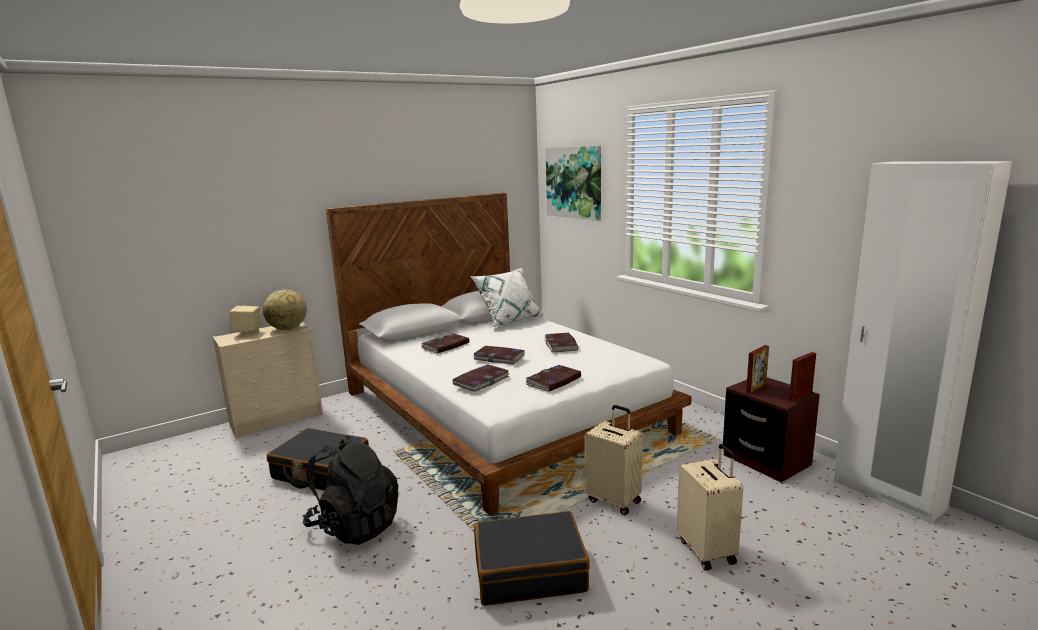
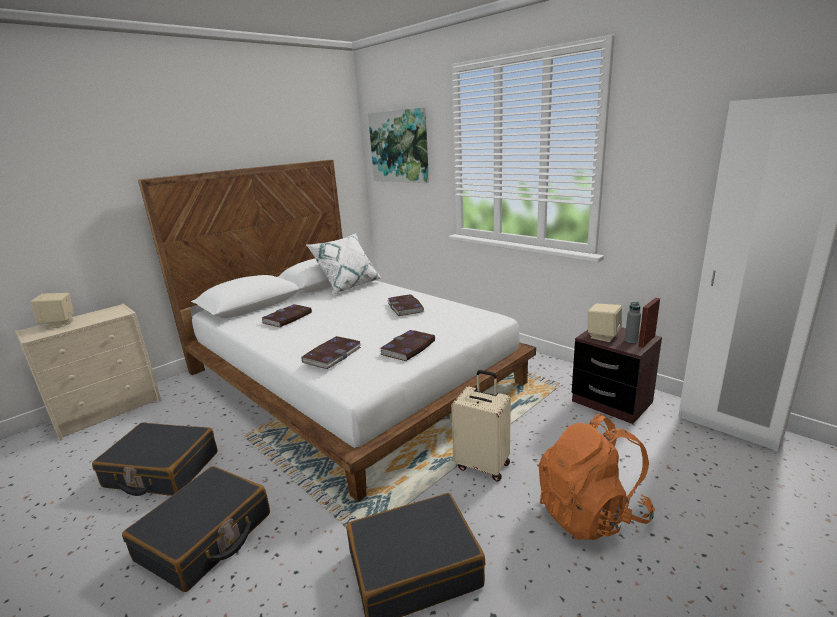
camera: 10 degrees left, 5 degrees up
globe [263,290,307,330] -> none
black backpack [303,436,399,545] -> black suitcase [122,466,270,592]
book [473,346,525,364] -> none
beige suitcase [677,444,743,571] -> orange backpack [539,414,655,540]
picture frame [746,345,769,394] -> beige speaker [588,304,622,342]
none -> grey bottle [625,302,641,343]

